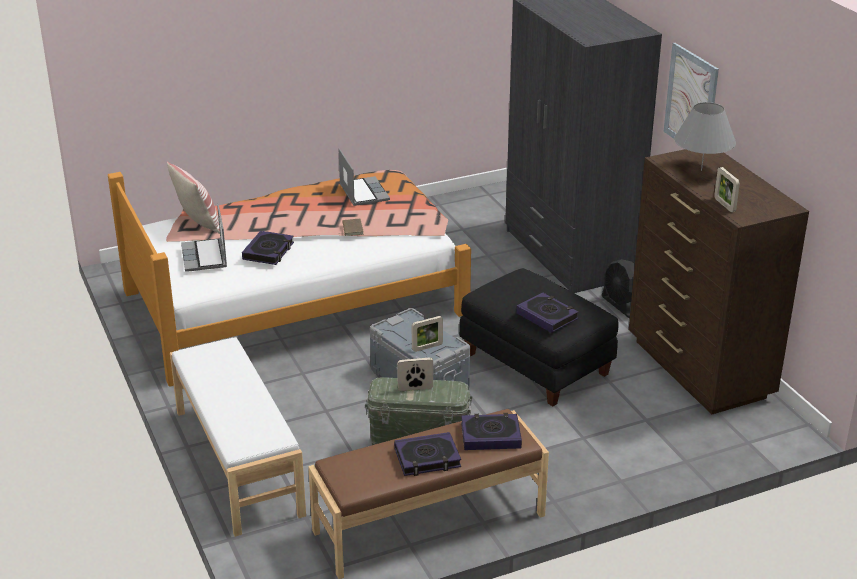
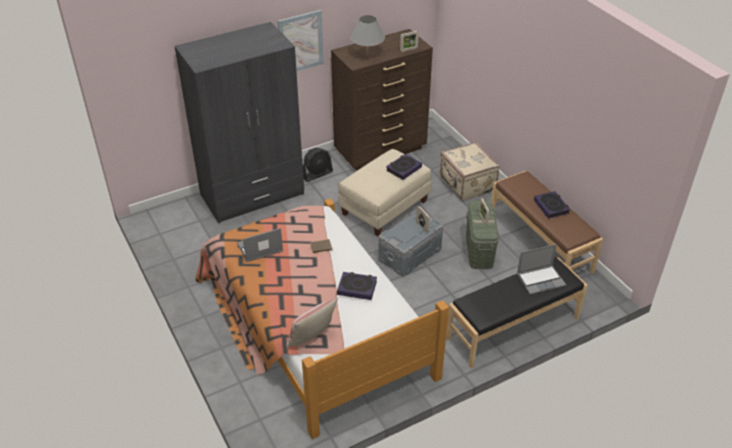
camera: 95 degrees left, 10 degrees up
white bench [170,337,306,537] -> black bench [446,257,587,368]
laptop [181,203,227,272] -> laptop moved to [517,244,566,295]
black ottoman [459,268,618,406] -> beige ottoman [338,149,432,236]
book [461,413,522,450] -> none
none -> beige suitcase [440,142,500,201]

